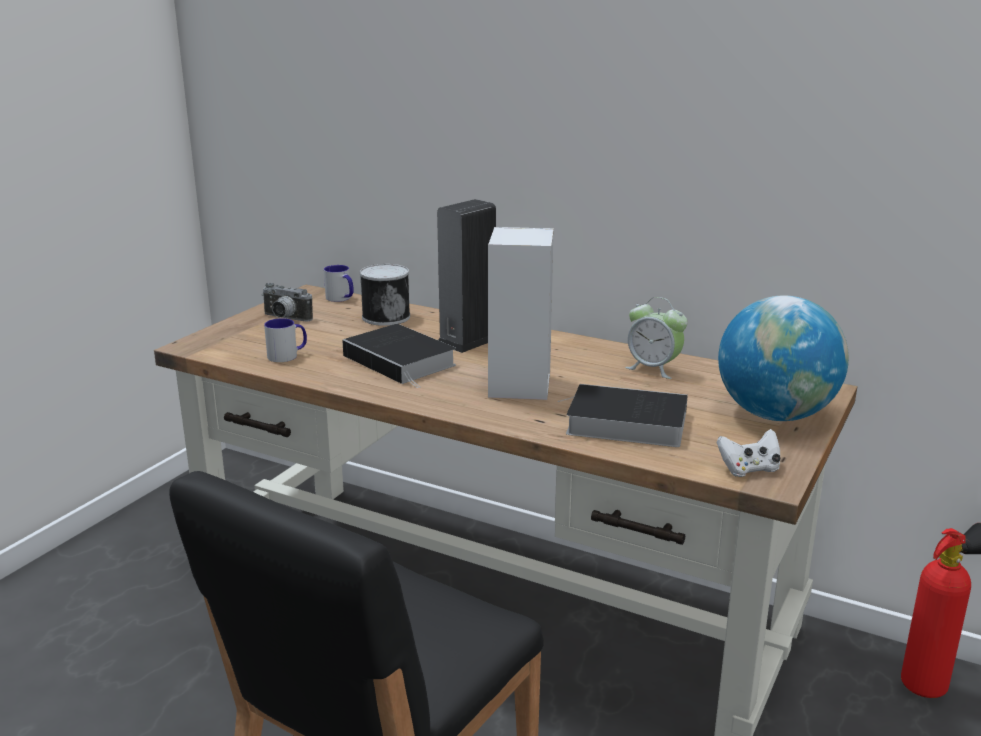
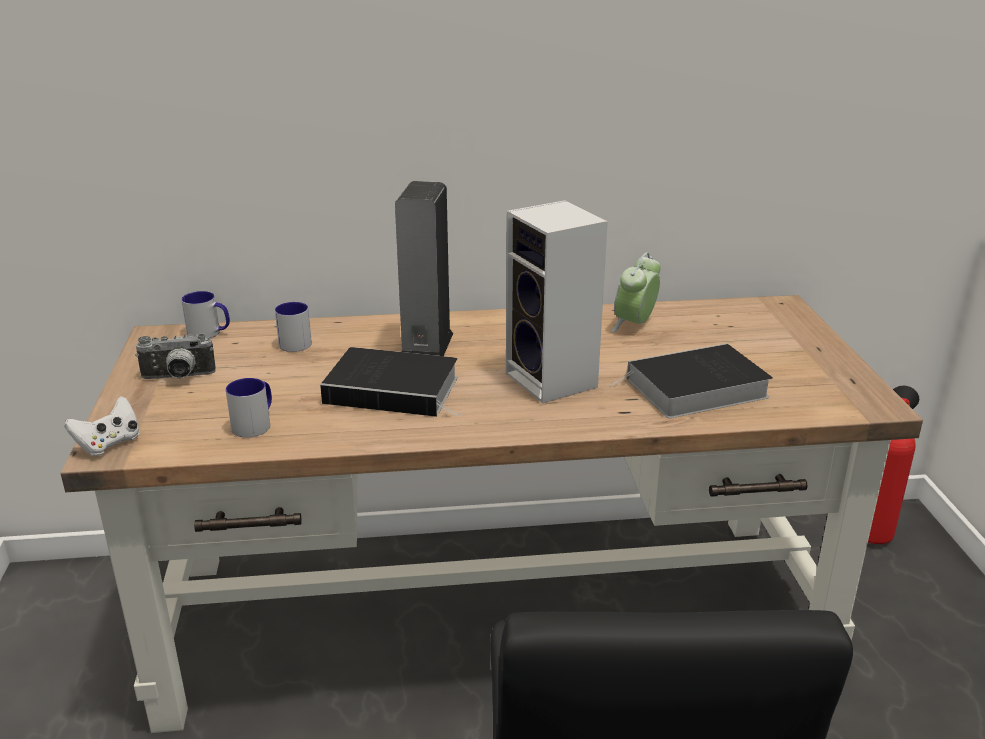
camera: 35 degrees left, 5 degrees up
can [360,264,410,326] -> mug [275,302,312,352]
alarm clock [625,297,688,379] -> alarm clock turned 120 degrees clockwise [611,252,661,332]
white game controller [716,429,781,477] -> white game controller moved to [64,396,140,456]
globe [718,295,849,421] -> none

